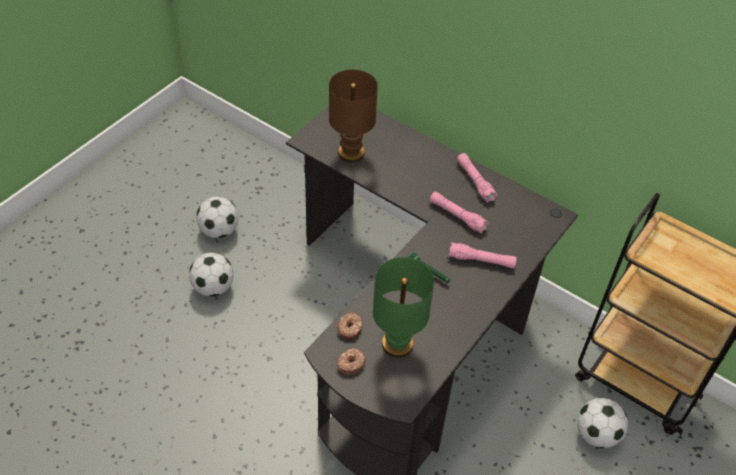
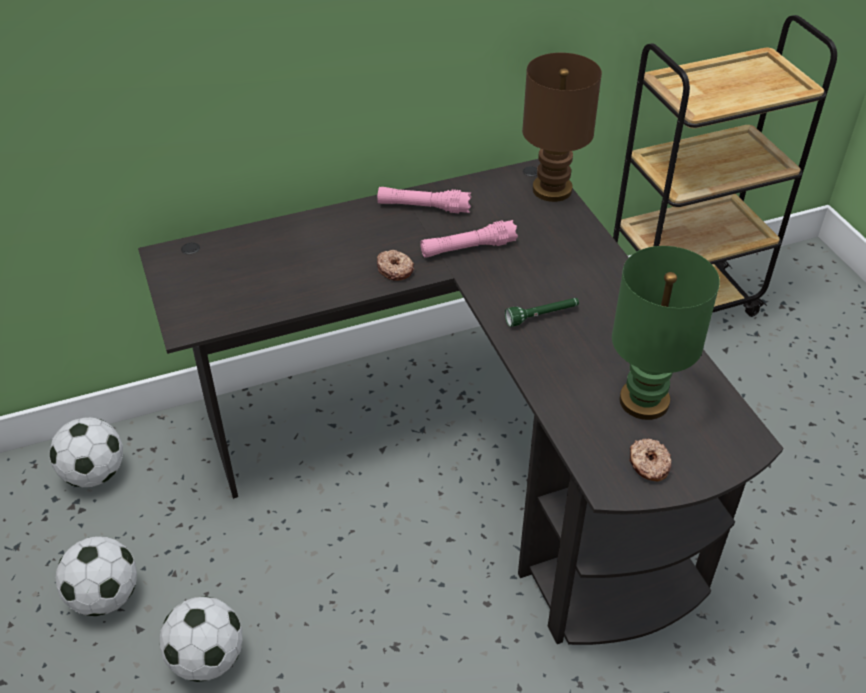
camera: 55 degrees left, 5 degrees down
brown table lamp [329,69,378,162] -> brown table lamp moved to [522,53,602,202]
donut [337,312,363,339] -> donut moved to [377,250,414,281]
pink flashlight [449,243,516,268] -> none
football [577,398,628,448] -> football moved to [50,417,123,487]

